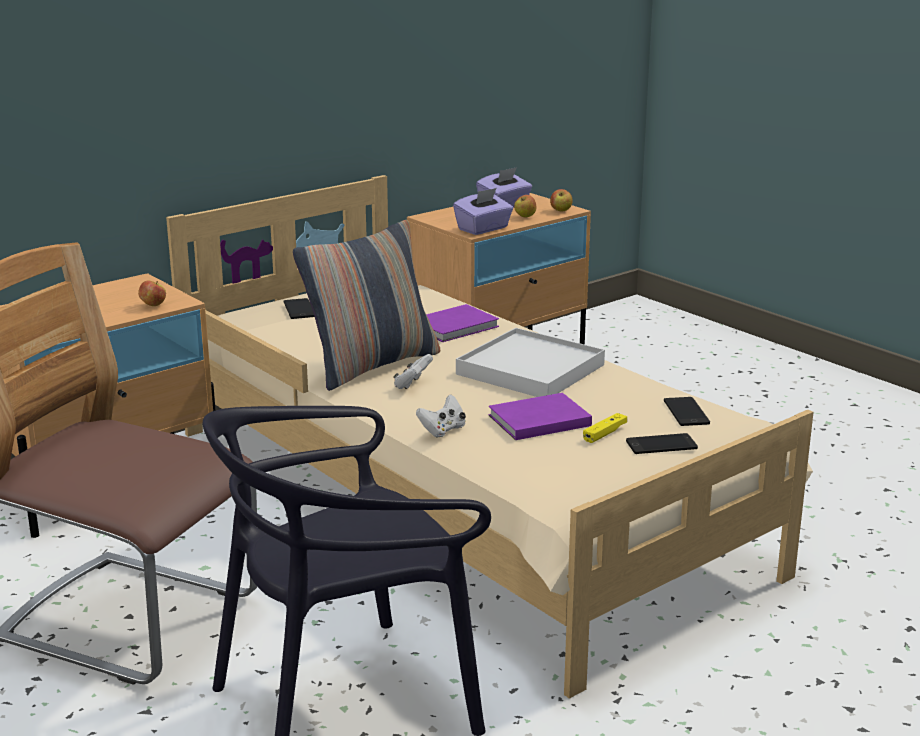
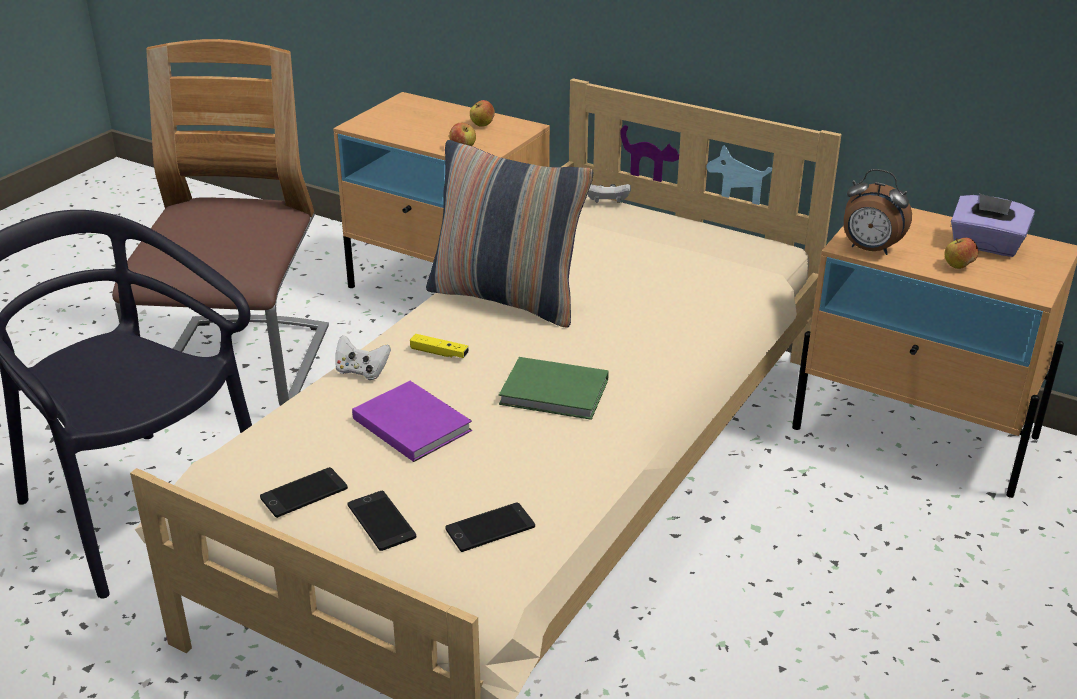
camera: 70 degrees right, 10 degrees up
phone [284,298,314,319] -> phone moved to [260,467,348,518]
white game controller [393,354,433,389] -> white game controller moved to [588,184,631,203]
purple book [426,304,499,342] -> none
purple tissue box [453,188,513,235] -> alarm clock [844,169,912,255]
white tray [456,328,605,397] -> green book [499,357,609,420]
apple [550,189,573,212] -> apple moved to [470,100,495,127]
yellow game controller [583,413,627,443] -> yellow game controller moved to [410,334,469,358]

